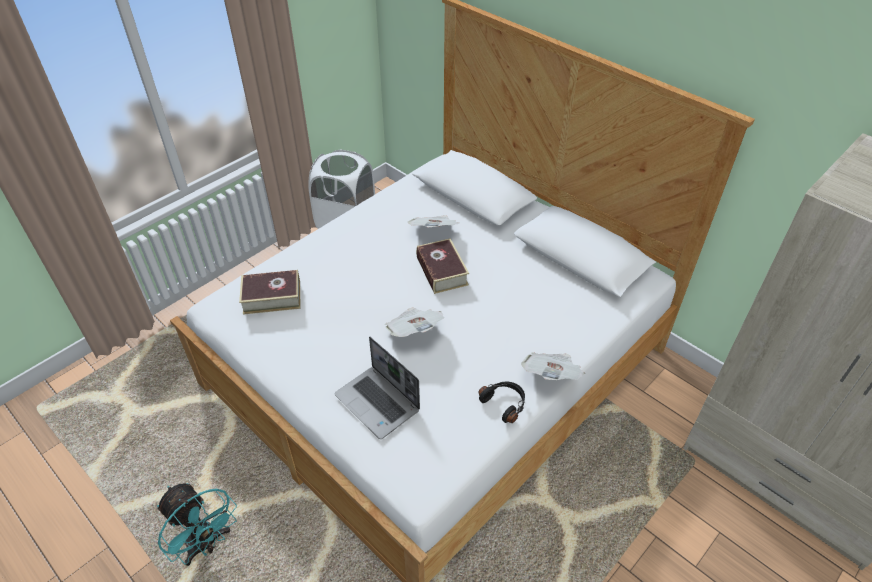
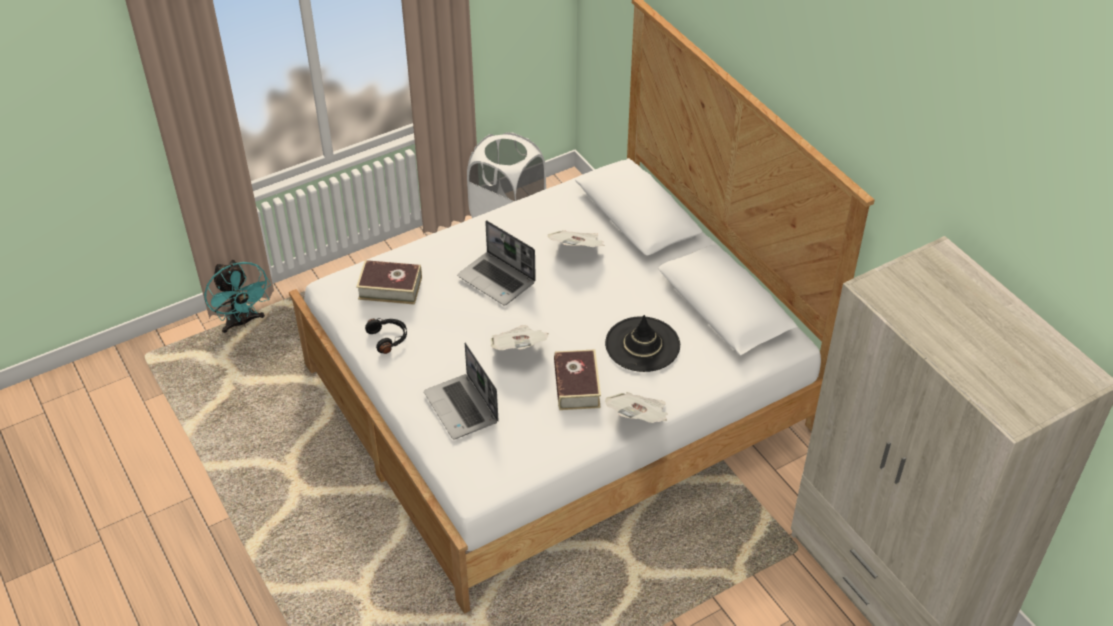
camera: 15 degrees right, 0 degrees up
turquoise fan [157,483,237,566] -> turquoise fan moved to [204,260,271,333]
book [416,239,469,294] -> book moved to [554,349,601,410]
black headphones [478,381,525,423] -> black headphones moved to [365,318,407,354]
none -> laptop [457,220,536,306]
none -> black hat [605,315,680,372]

